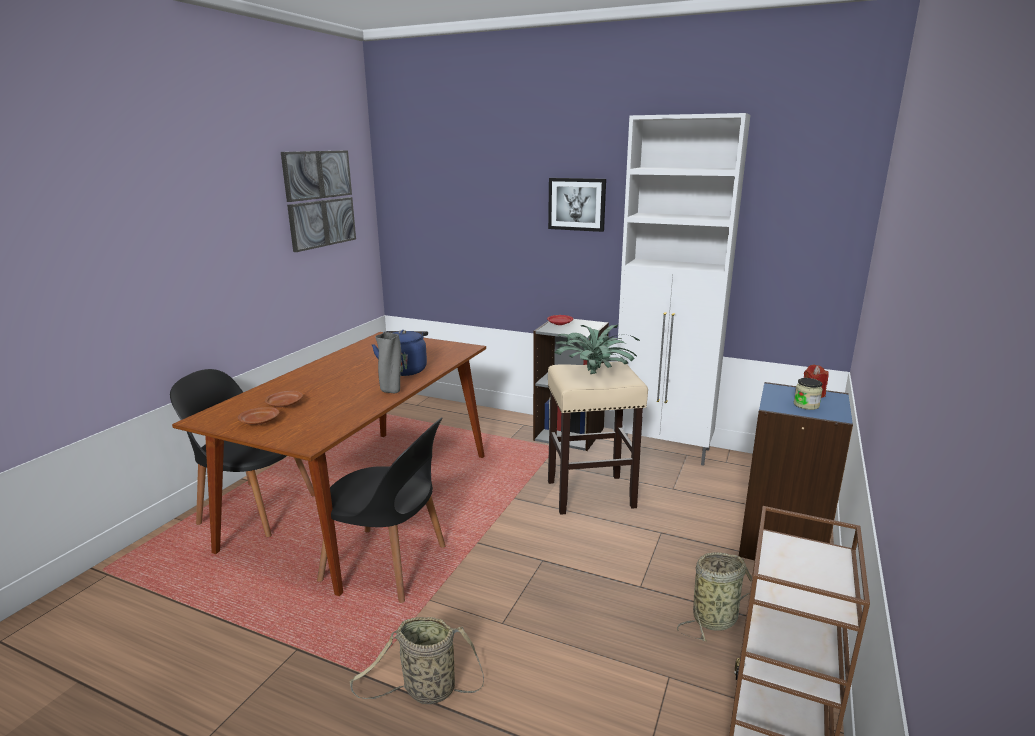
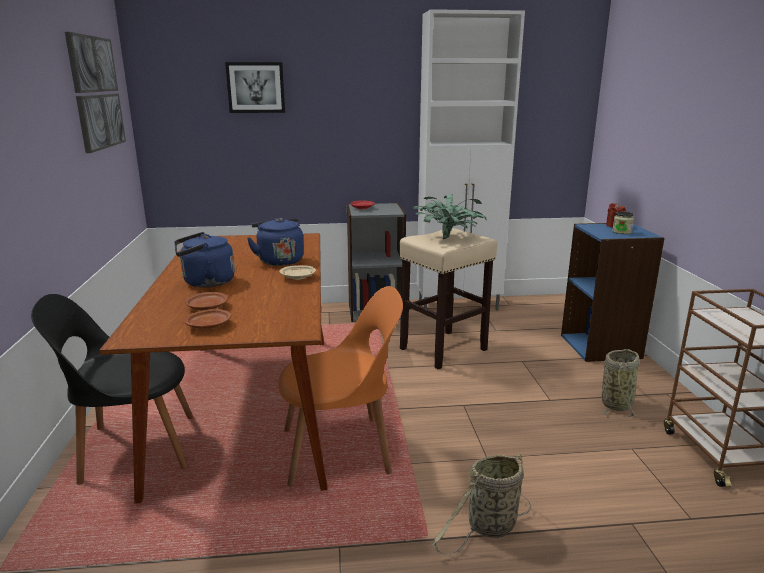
camera: 30 degrees left, 0 degrees up
black chair [317,417,445,603] -> orange chair [278,286,403,486]
grey vase [375,332,401,393] -> beige plate [280,265,316,280]
picture [548,178,606,232] -> picture moved to [225,62,285,113]
none -> blue kettle [174,232,235,288]

